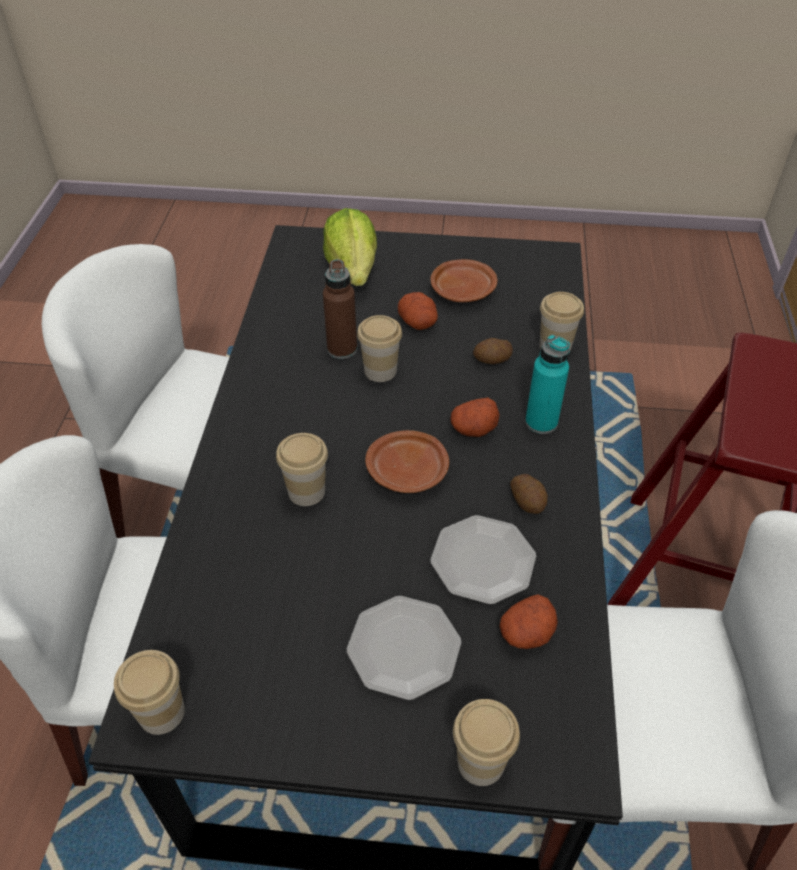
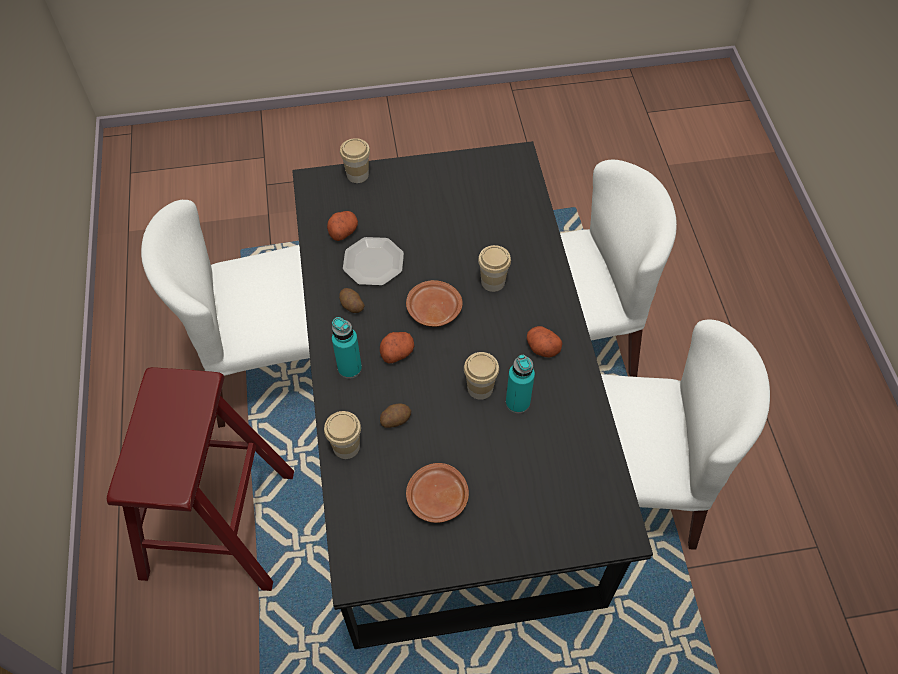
camera: 165 degrees right, 10 degrees up
cup [114,650,185,735] -> none
lettuce [323,208,377,286] -> none
brown bottle [323,259,357,359] -> turquoise bottle [506,355,535,413]
plate [347,596,462,700] -> none
potato [398,292,438,330] -> potato moved to [527,326,563,358]

